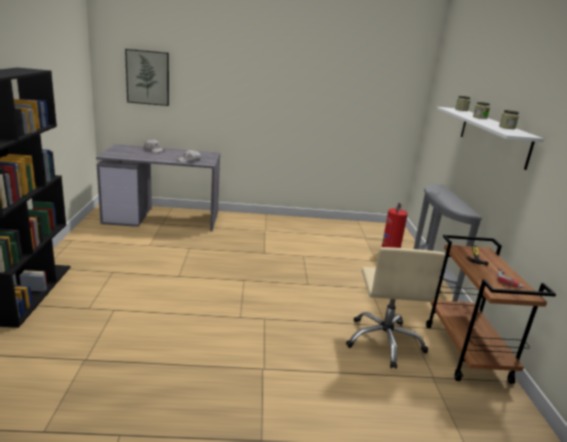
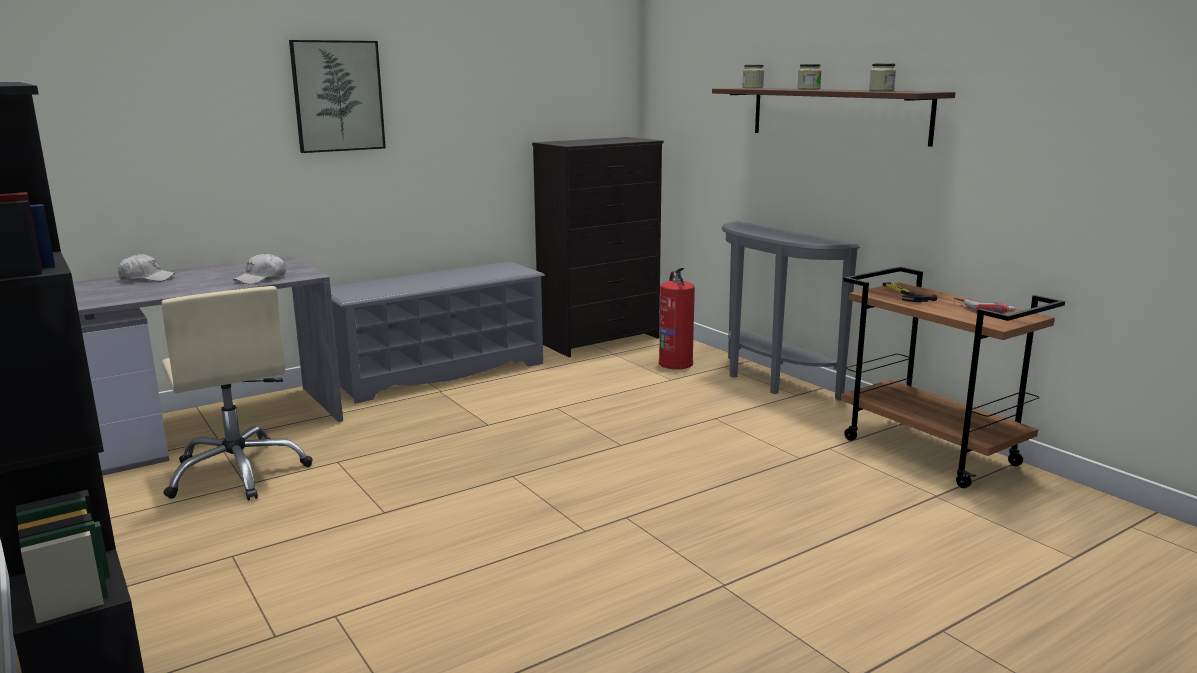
camera: 30 degrees left, 5 degrees down
picture [125,49,169,106] -> picture moved to [289,40,386,153]
beige office chair [346,247,446,369] -> beige office chair moved to [161,286,313,501]
white shelf [437,107,544,170] -> brown shelf [712,88,955,147]
none -> grey shoe rack [330,261,545,404]
none -> black dresser [532,137,664,357]

